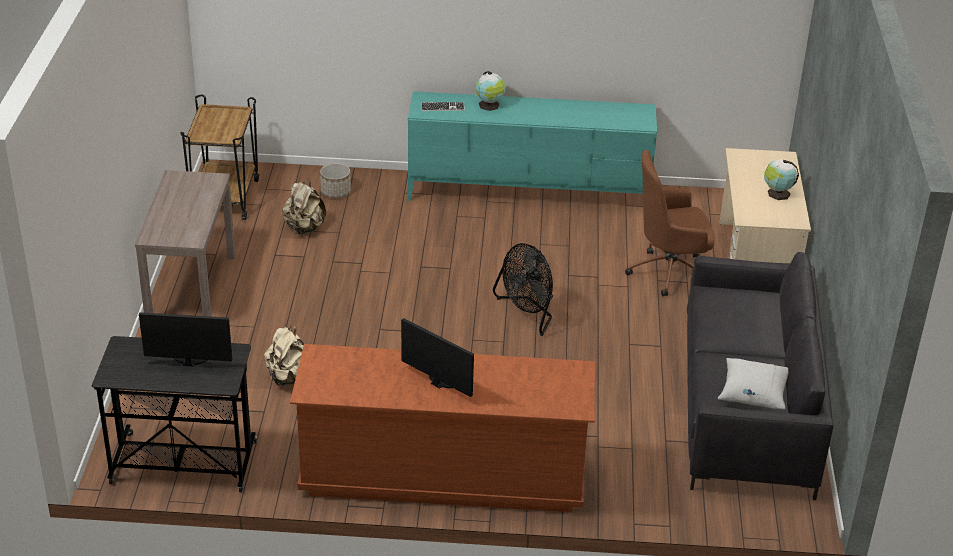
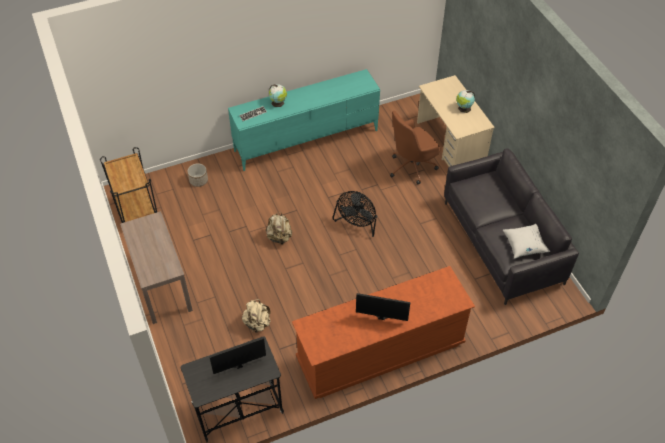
camera: 25 degrees left, 15 degrees up
beige backpack [282,179,326,235] -> beige backpack moved to [266,212,292,245]

